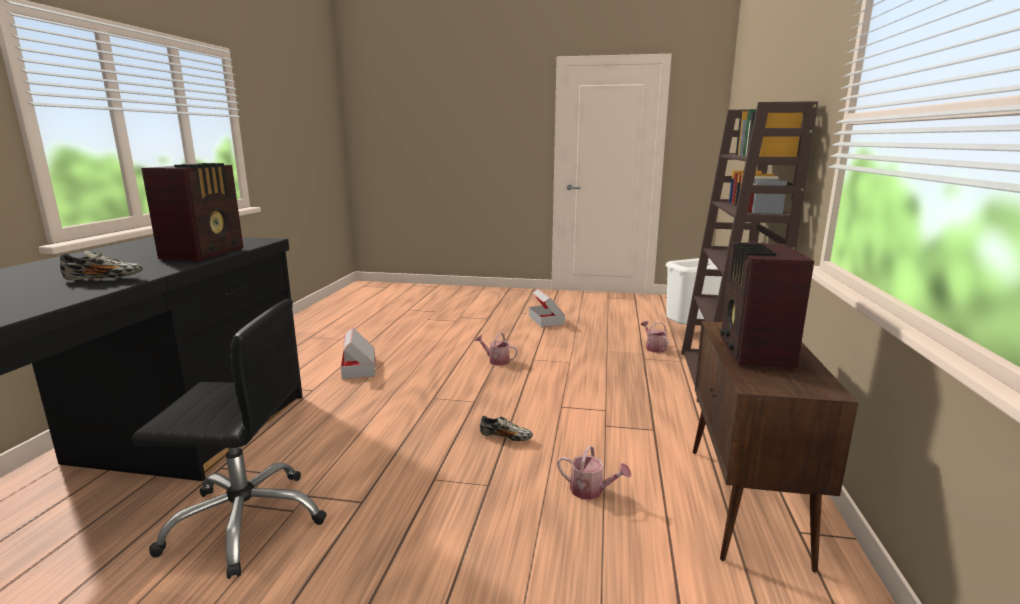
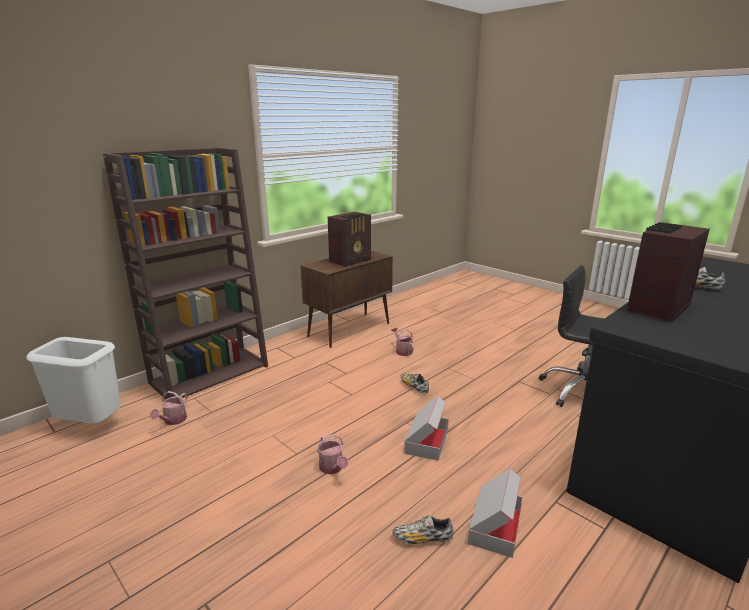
camera: 145 degrees left, 5 degrees up
cardboard box [529,289,565,327] -> cardboard box moved to [404,396,449,461]
none -> shoe [393,515,454,545]

